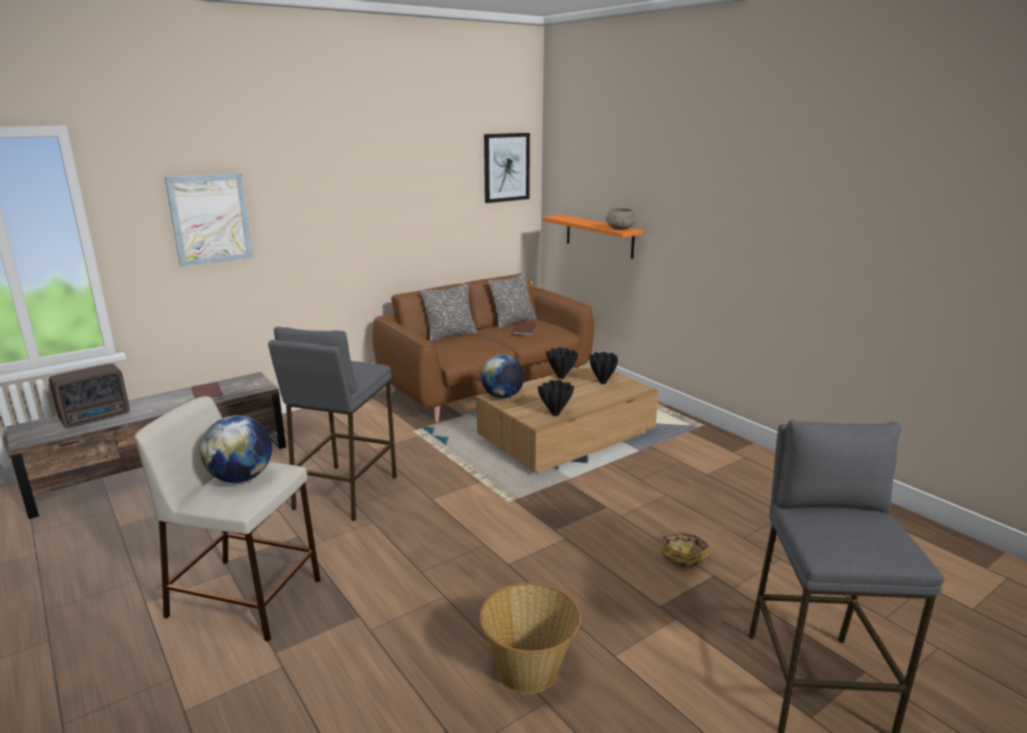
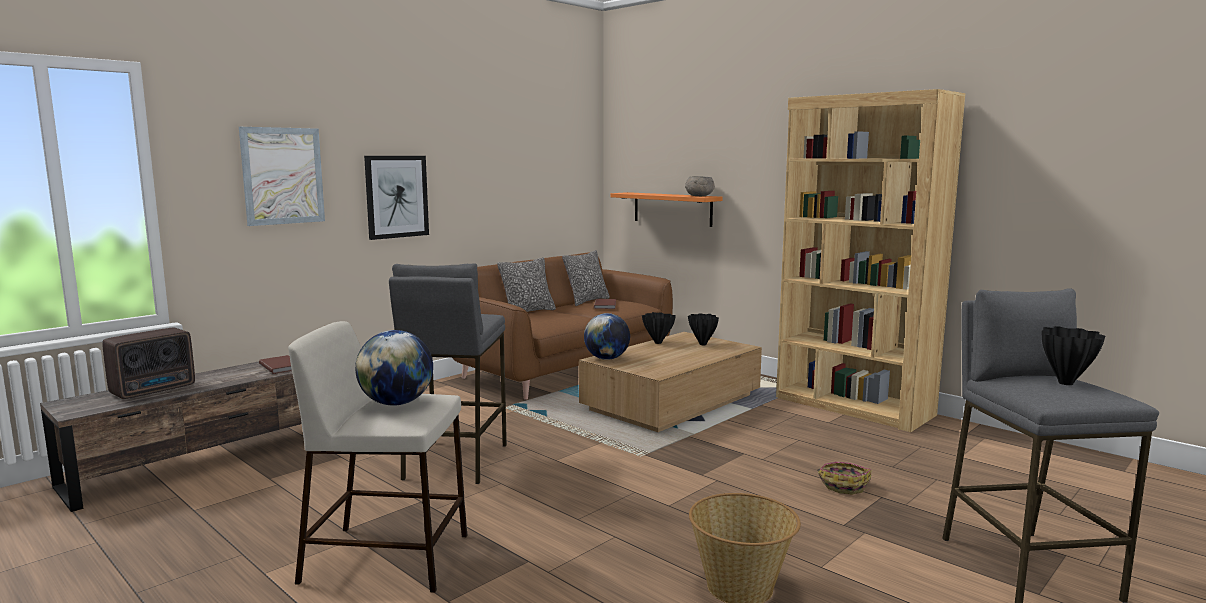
camera: 10 degrees left, 10 degrees down
picture [484,133,530,203] -> picture moved to [364,156,429,240]
black vase [538,380,574,416] -> black vase moved to [1042,326,1105,385]
none -> brown bookcase [776,89,965,432]

